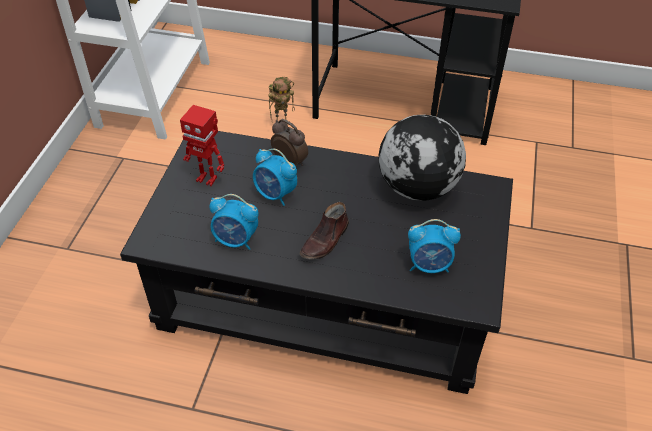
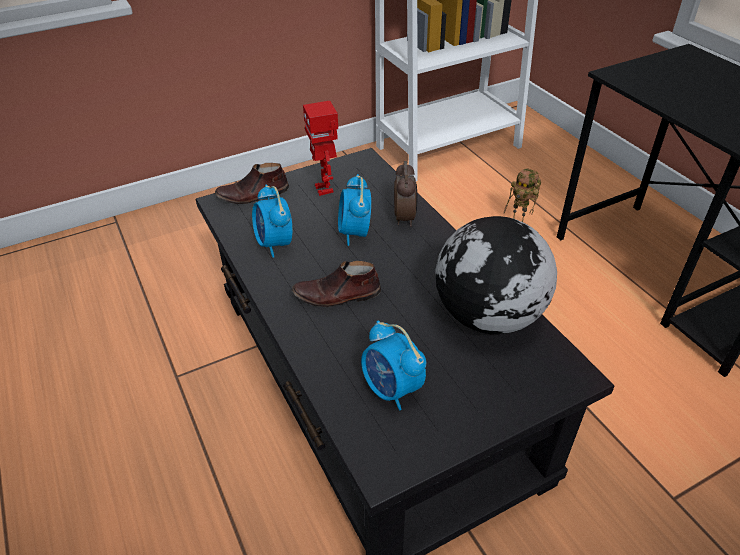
camera: 50 degrees right, 5 degrees down
none -> brown shoe [215,163,289,204]

